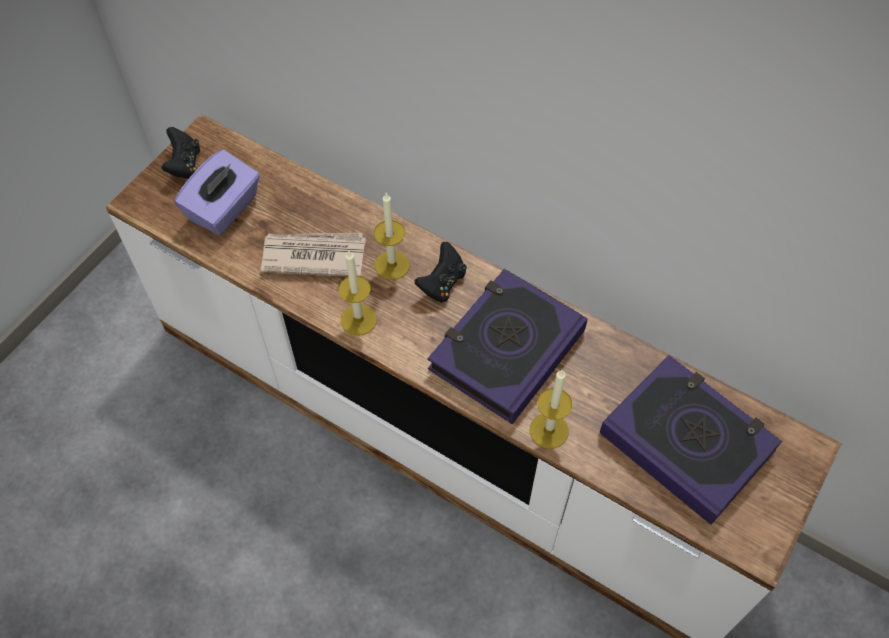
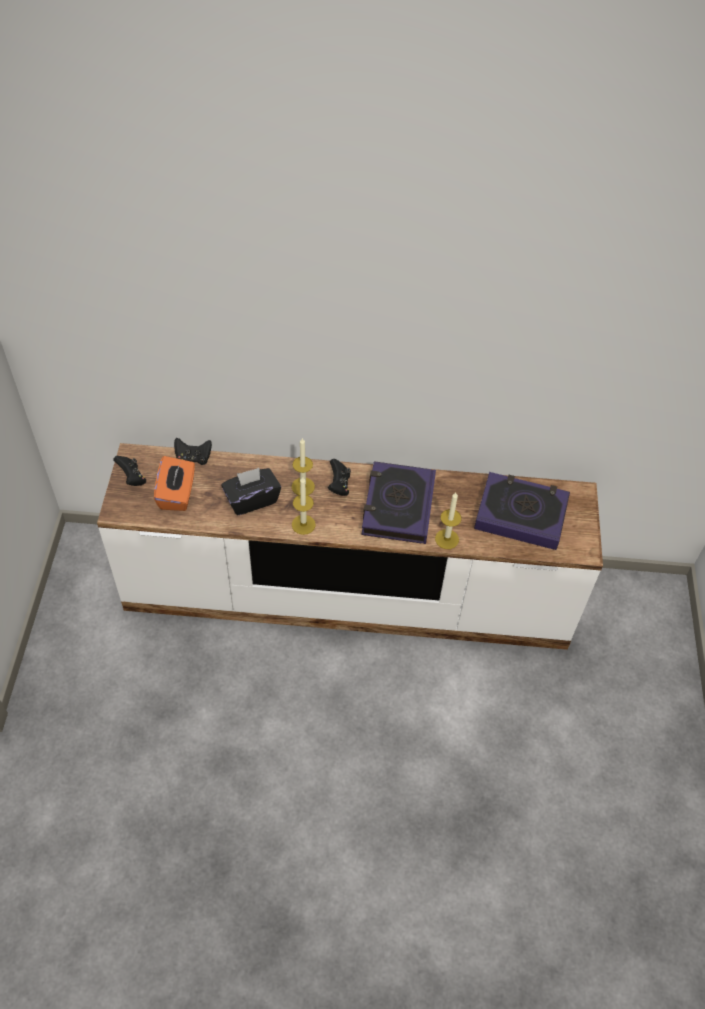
camera: 30 degrees left, 5 degrees down
purple tissue box [174,149,260,235] -> orange tissue box [154,456,195,511]
newspaper [261,233,366,277] -> black tissue box [221,468,281,515]
none -> black game controller [174,438,212,465]

